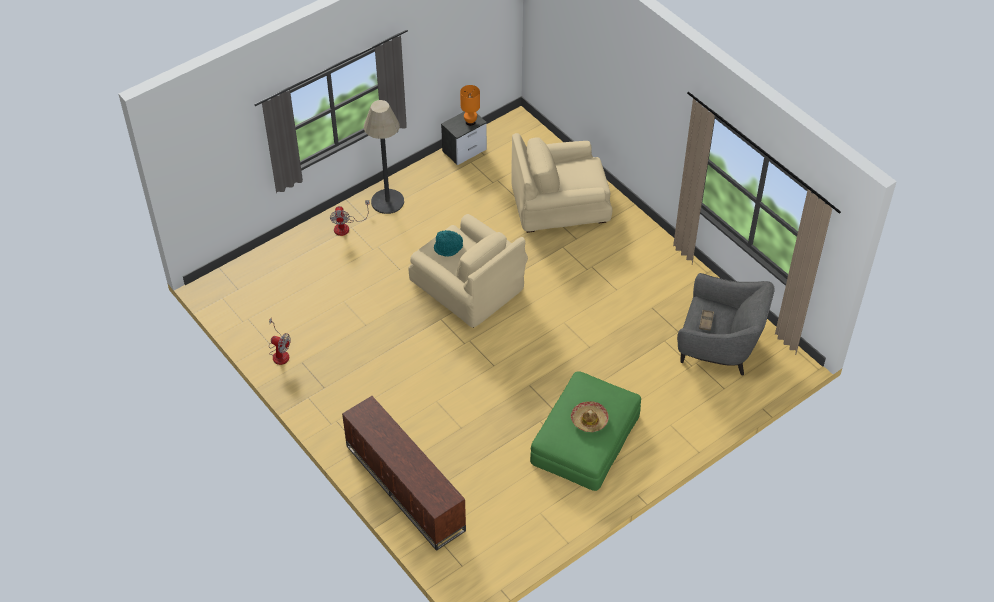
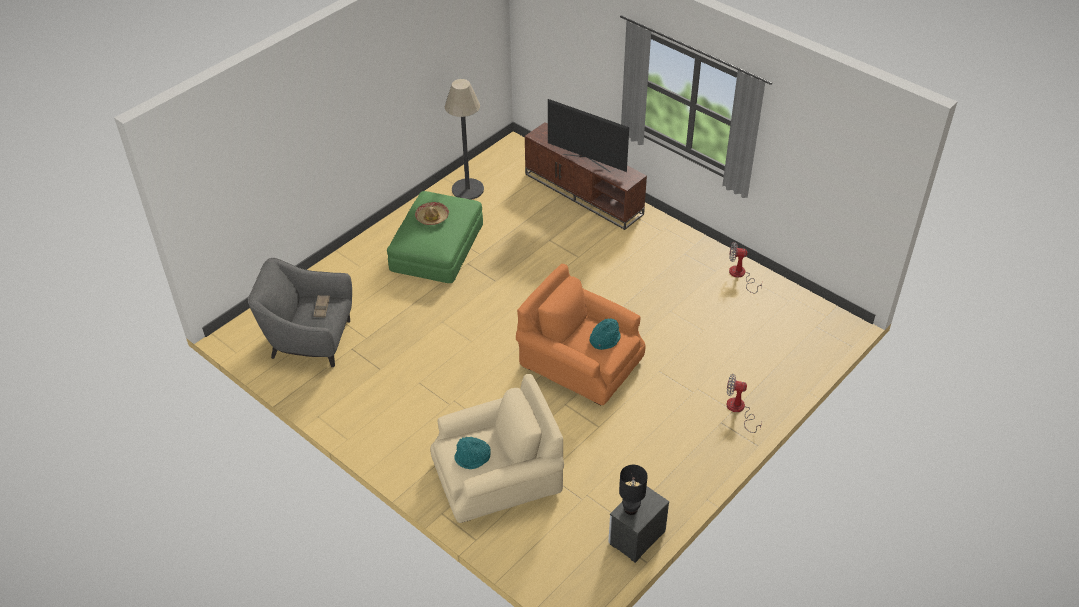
camera: 170 degrees right, 5 degrees down
fan [330,200,370,236] -> fan turned 60 degrees counterclockwise [727,374,762,433]
floor lamp [364,100,404,214] -> floor lamp moved to [445,79,484,200]
beige armchair [409,214,528,328] -> orange armchair [516,264,645,405]
orange table lamp [460,85,480,126] -> black table lamp [619,465,648,515]
none -> turquoise hat [454,437,490,469]
none -> television [548,99,629,172]

